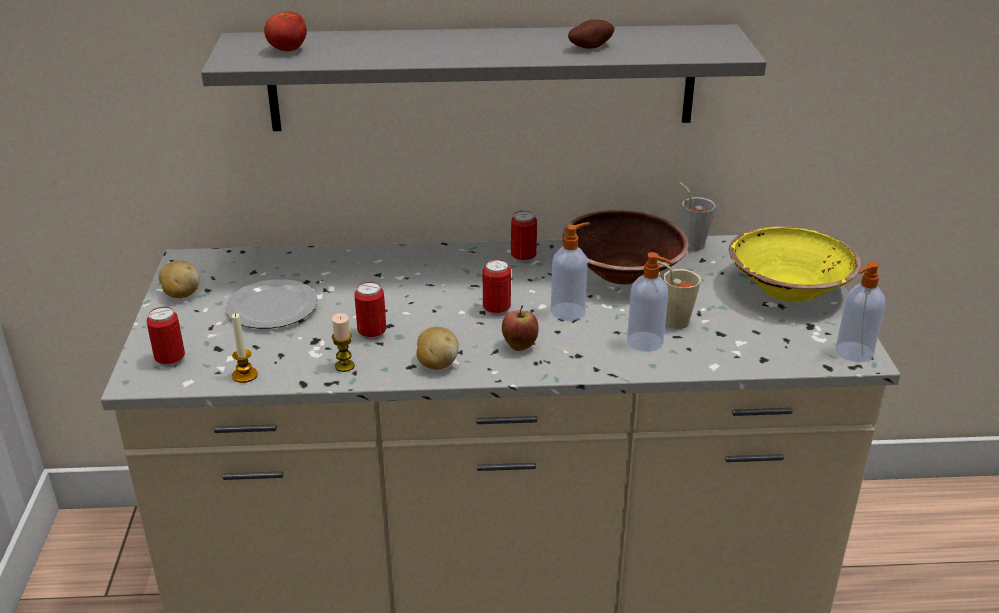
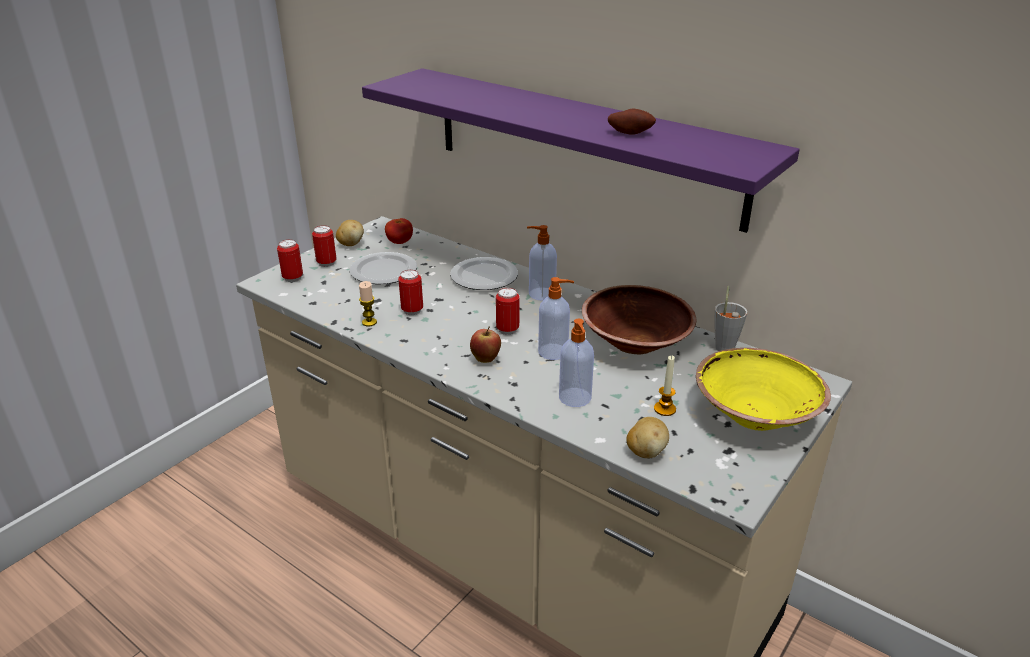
camera: 40 degrees right, 0 degrees up
grey shelf [201,24,767,131] -> purple shelf [362,68,800,233]
candle [232,313,258,383] -> candle moved to [654,355,676,416]
tomato [264,11,307,51] -> tomato moved to [385,218,413,244]
potato [417,327,459,369] -> potato moved to [626,417,669,458]
can [511,211,537,264] -> can moved to [312,225,337,267]
beige cup [657,261,701,329] -> none
soap dispenser [836,262,885,362] -> soap dispenser moved to [527,225,557,301]
none -> plate [450,257,518,290]

